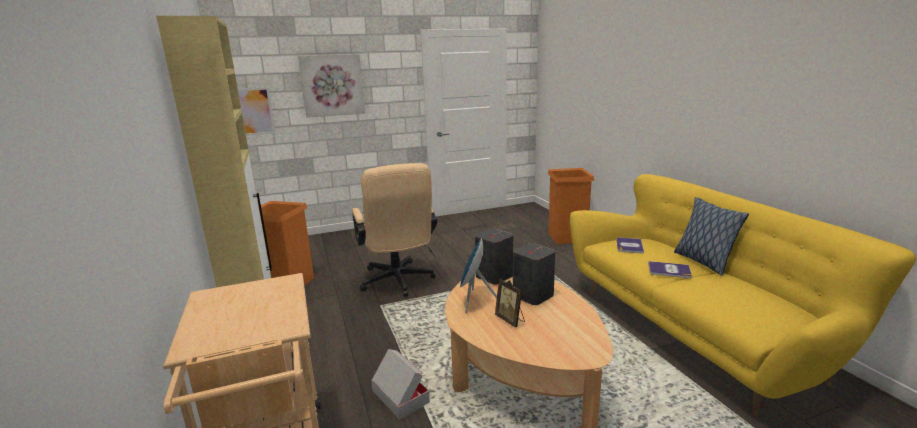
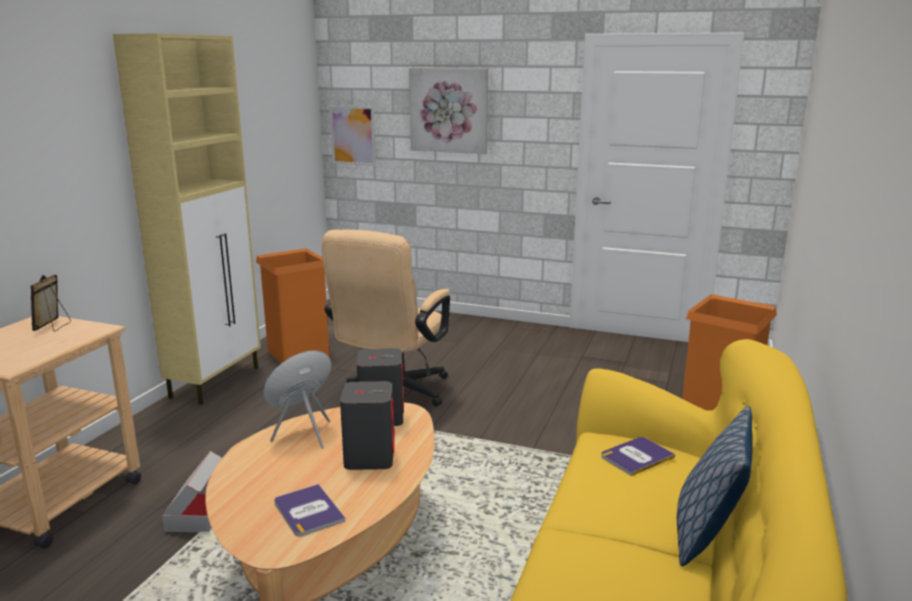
camera: 40 degrees right, 0 degrees up
picture frame [495,279,525,328] -> picture frame moved to [31,274,71,332]
book [648,261,692,278] -> book moved to [274,484,345,537]

